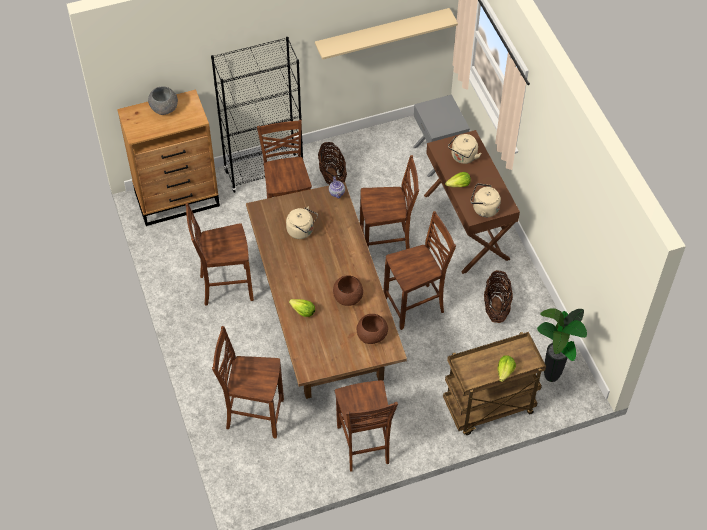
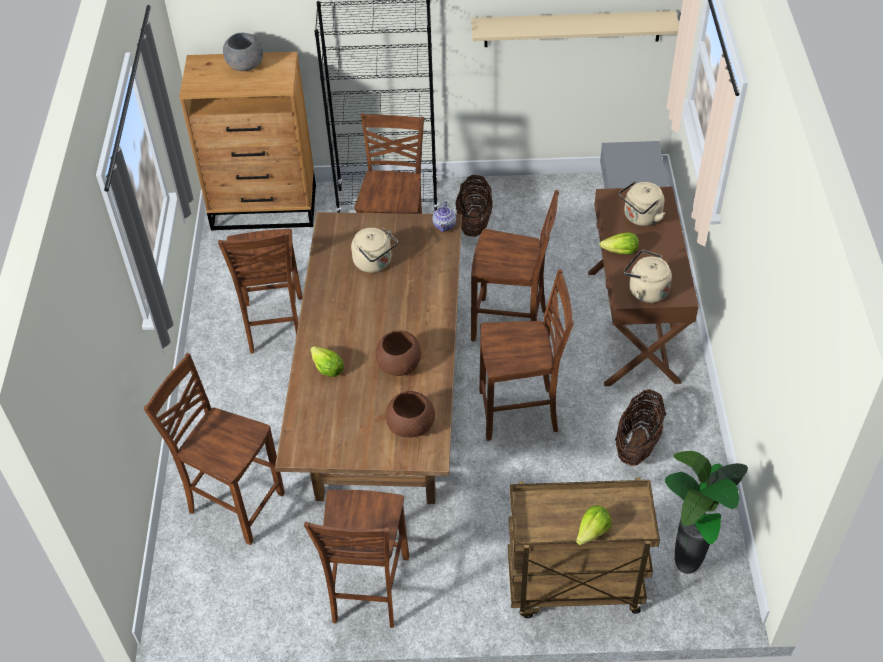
camera: 20 degrees right, 5 degrees down
brown chair [185,203,254,306] -> brown chair turned 105 degrees counterclockwise [218,229,303,354]

